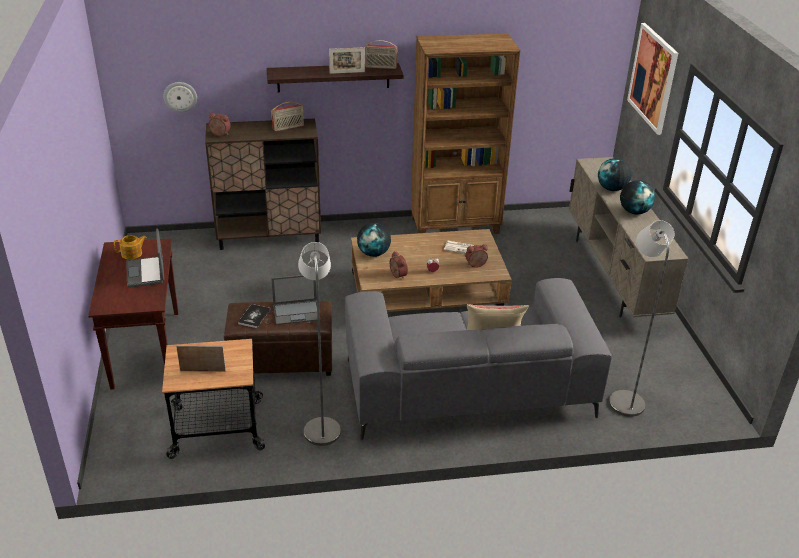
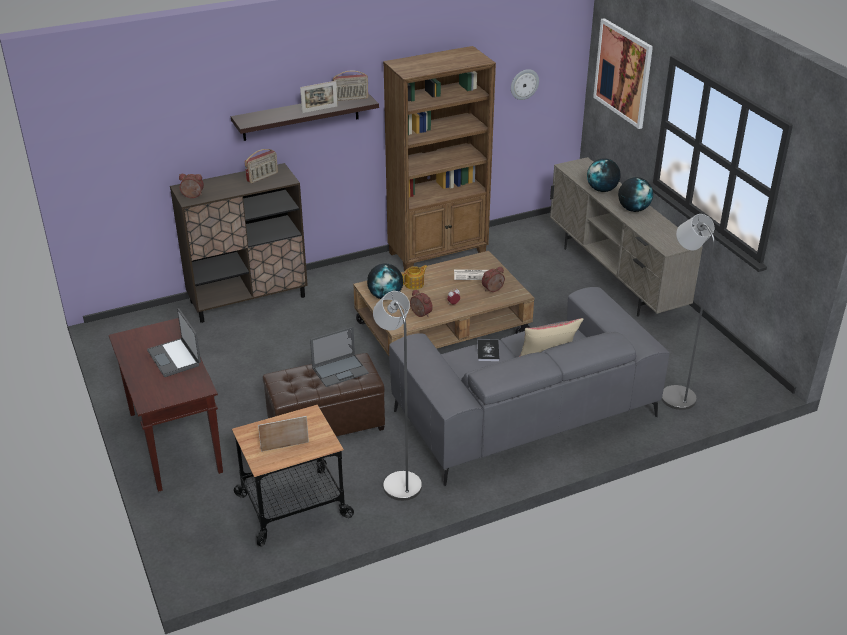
camera: 15 degrees left, 0 degrees up
teapot [114,235,147,260] -> teapot moved to [402,265,427,290]
wall clock [163,82,197,112] -> wall clock moved to [511,69,539,100]
book [238,304,270,328] -> book moved to [478,339,499,361]

